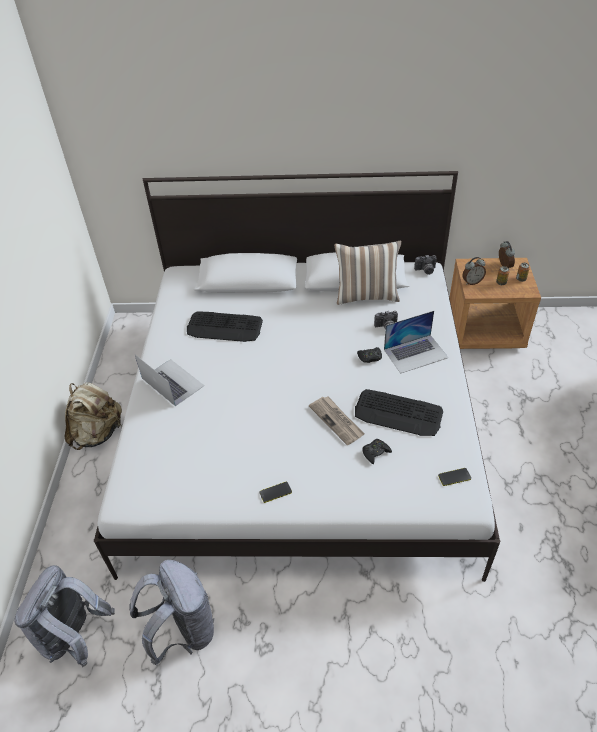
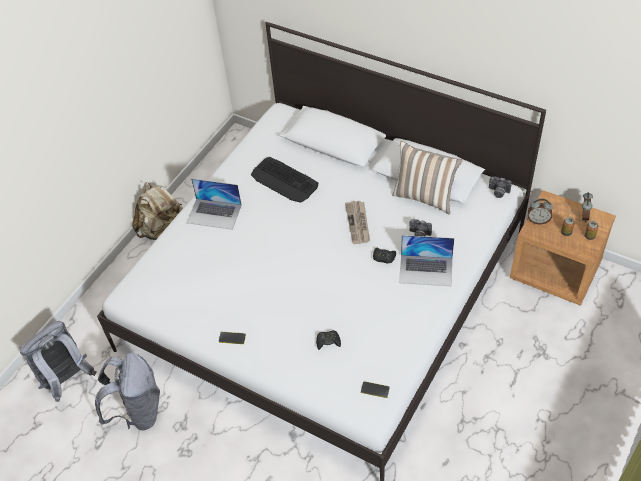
camera: 30 degrees right, 5 degrees up
laptop [135,355,204,406] -> laptop turned 120 degrees clockwise [186,179,242,230]
newspaper [309,396,365,445] -> newspaper moved to [345,201,370,244]
keyboard [355,389,443,436] -> none

